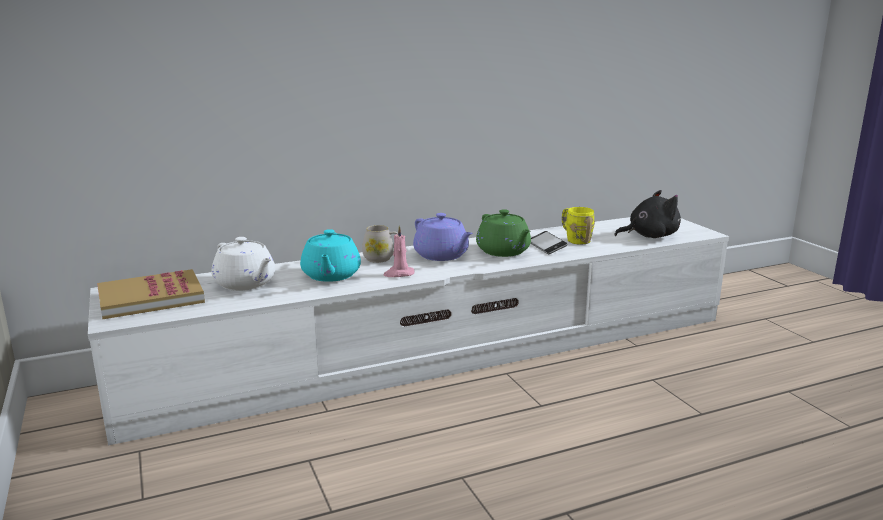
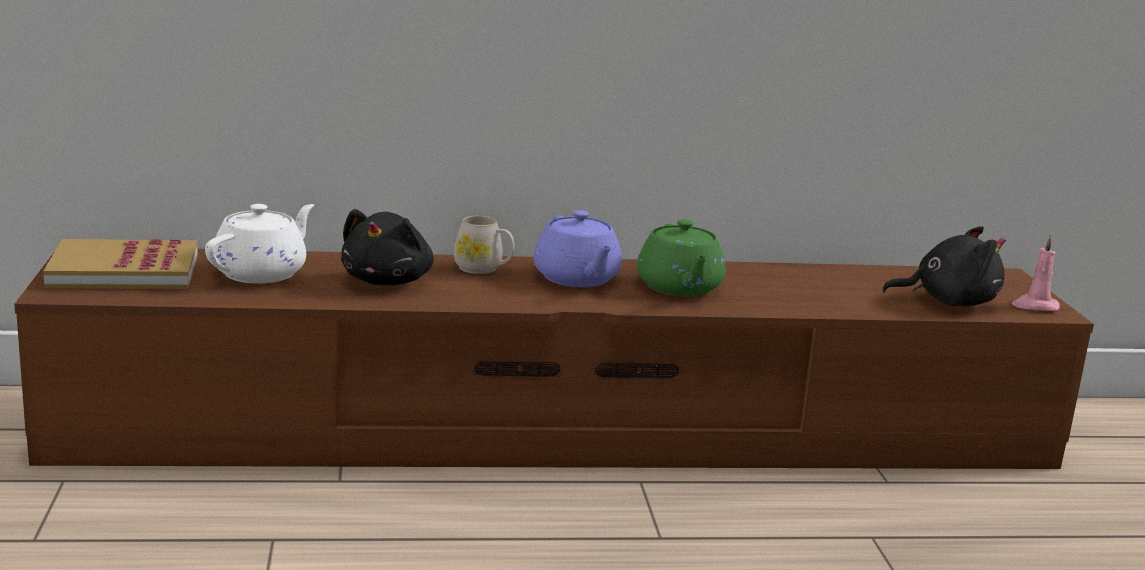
camera: 15 degrees right, 0 degrees up
white tv stand [88,217,729,445] -> brown tv stand [14,249,1094,469]
white teapot [211,237,275,291] -> white teapot turned 120 degrees counterclockwise [205,204,314,284]
turquoise teapot [300,229,361,282] -> black plush toy [341,209,434,285]
pink candle [384,226,415,277] -> pink candle moved to [1012,235,1060,311]
phone [531,231,568,254] -> none
yellow mug [562,207,595,245] -> none

